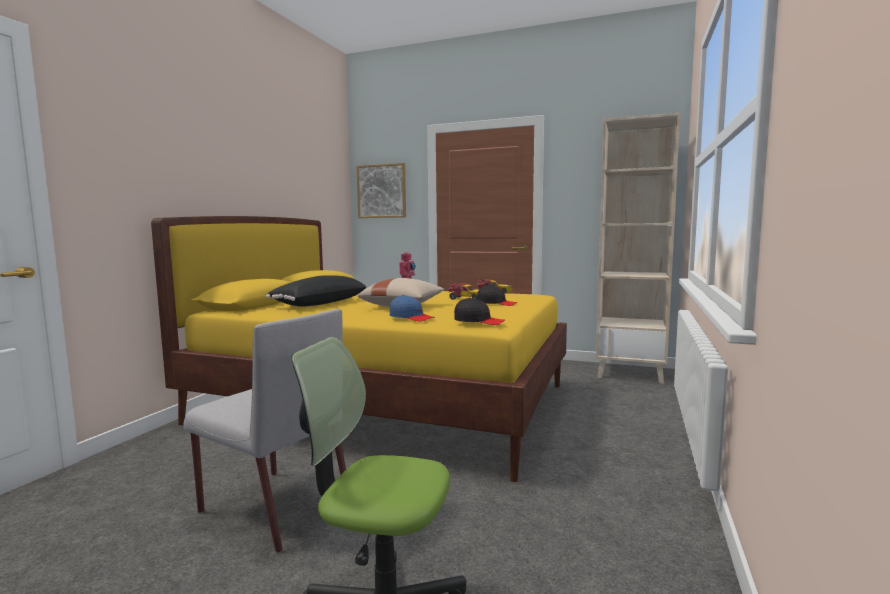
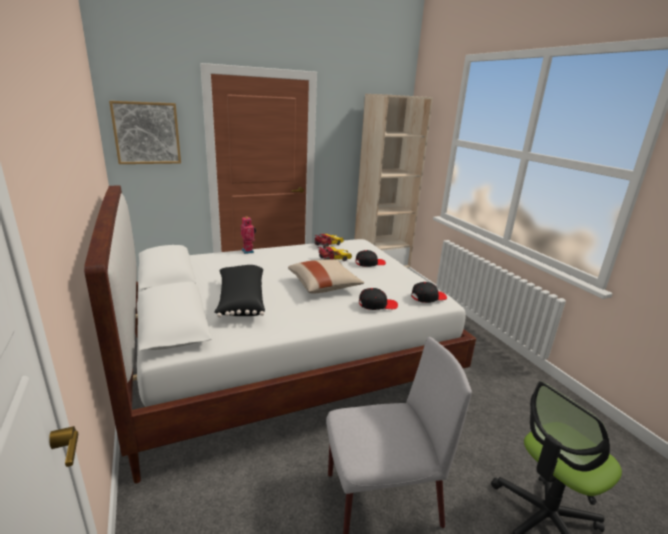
camera: 45 degrees left, 15 degrees up
yellow bed [151,216,567,482] -> white bed [84,185,476,484]
blue cap [390,295,435,322] -> black cap [359,288,398,310]

